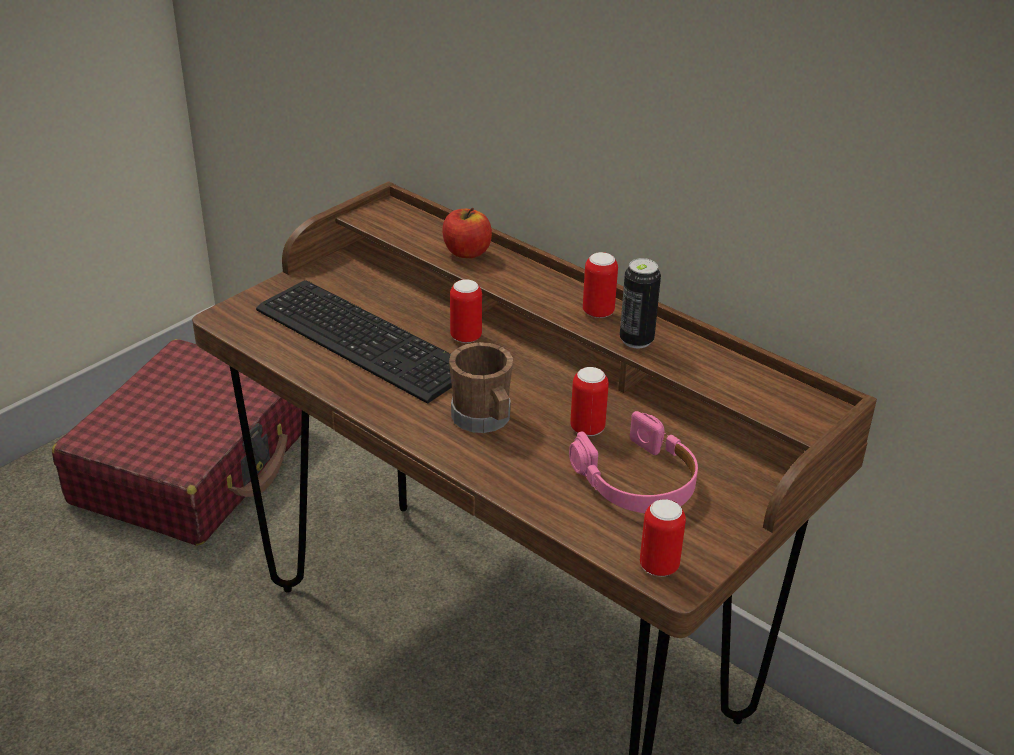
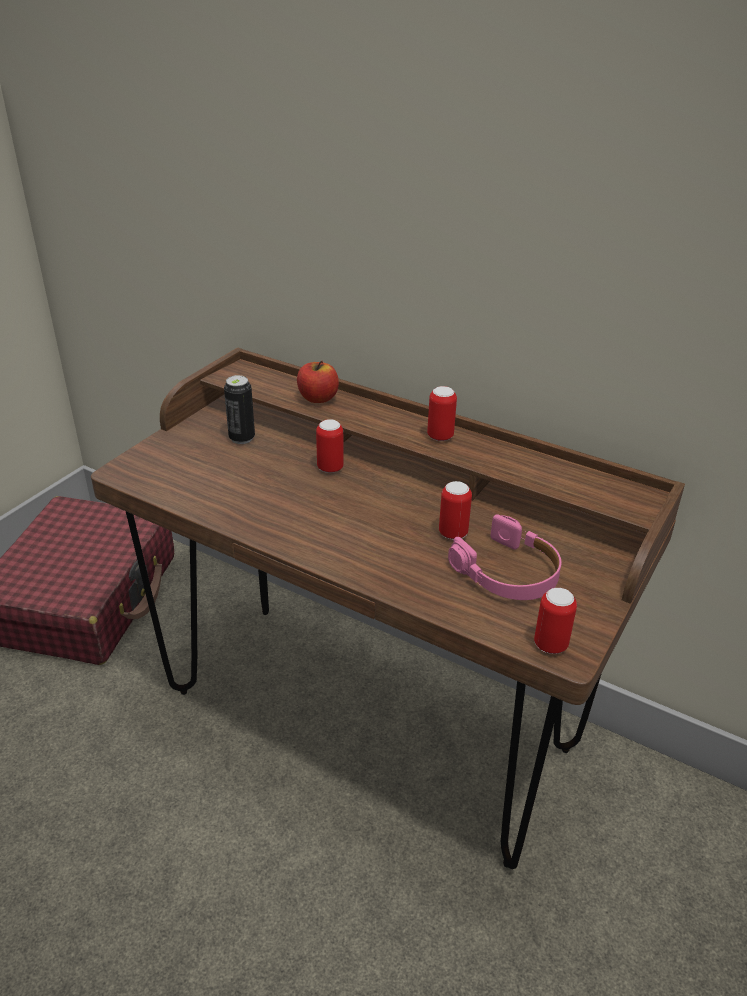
camera: 10 degrees left, 0 degrees up
keyboard [256,280,452,404] -> none
brown mug [449,342,513,433] -> none
can [620,258,661,349] -> can moved to [224,375,255,444]

